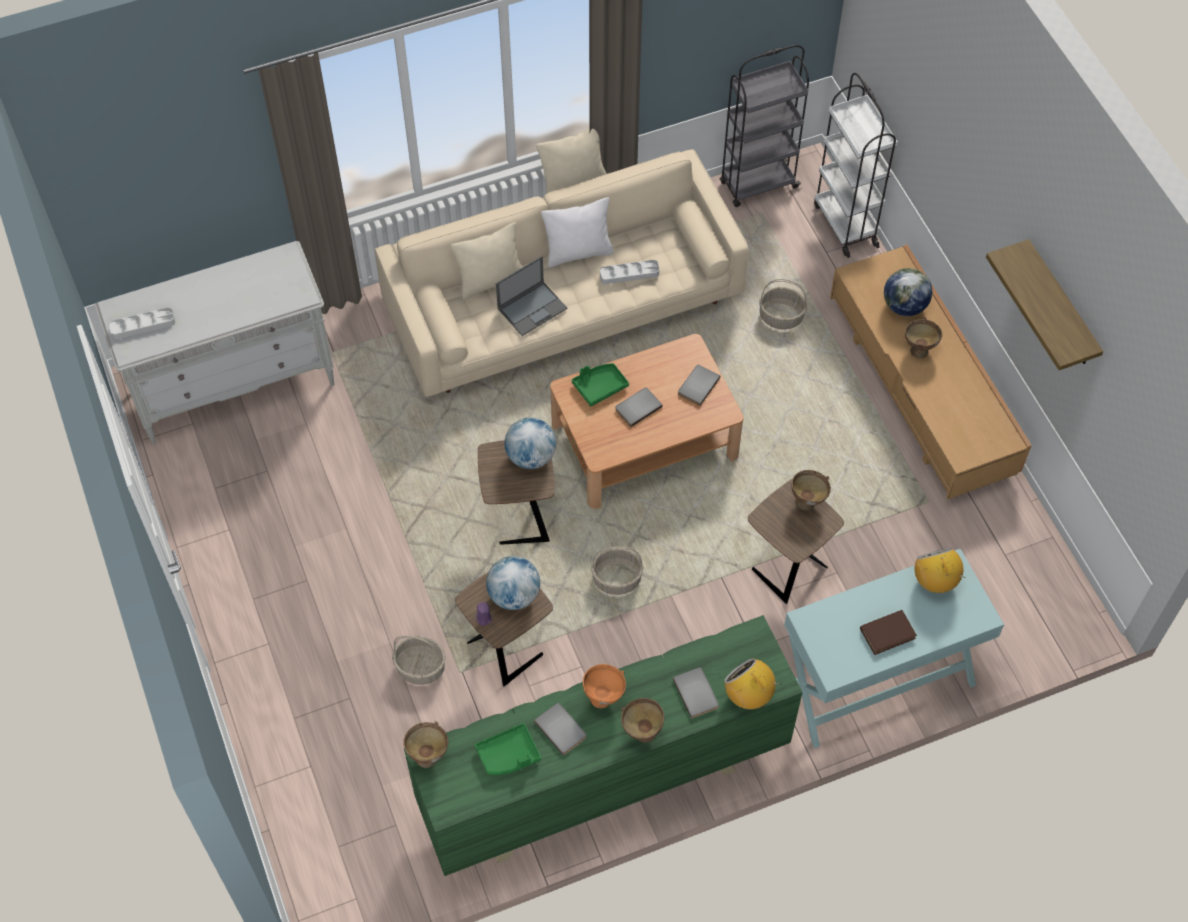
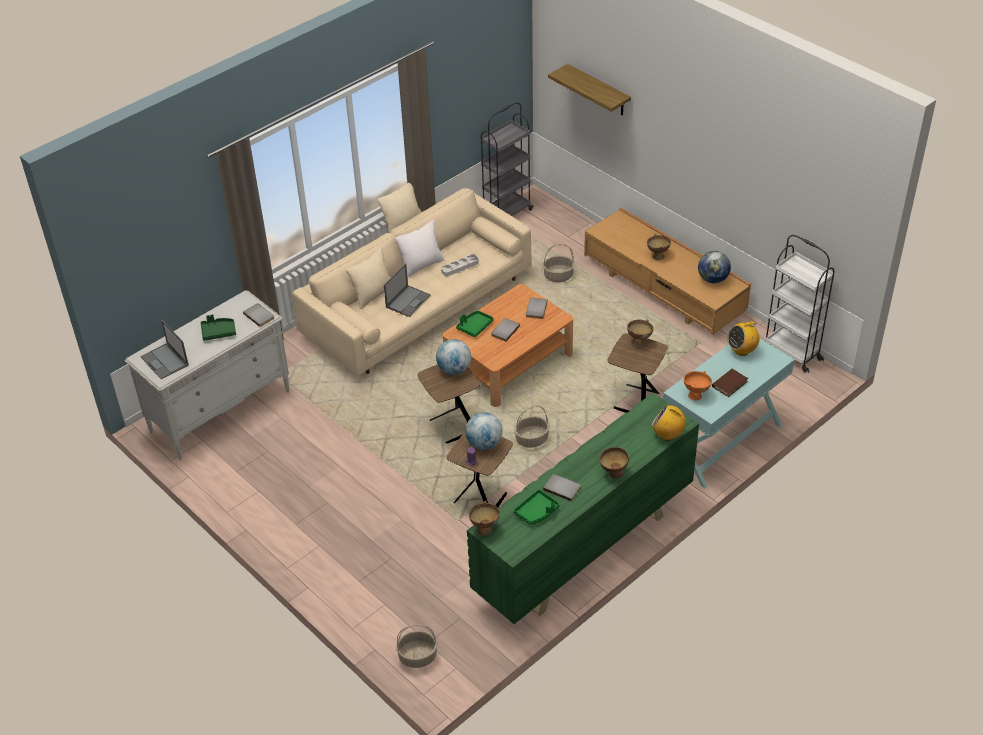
camera: 20 degrees left, 15 degrees down
grey tray [109,307,175,339] -> laptop [140,320,189,379]
basket [392,636,445,685] -> basket moved to [396,625,437,668]
orange bowl [583,664,626,708] -> orange bowl moved to [684,371,712,400]
grey book [673,667,719,719] -> grey book moved to [243,303,275,327]
white cart [814,73,898,258] -> white cart moved to [765,235,834,373]
globe [884,268,932,316] -> globe moved to [698,251,731,284]
radio [915,548,966,593] -> radio turned 75 degrees counterclockwise [727,319,760,356]
shelf [986,239,1103,370] -> shelf moved to [548,64,631,115]
none -> green tray [200,314,236,341]

